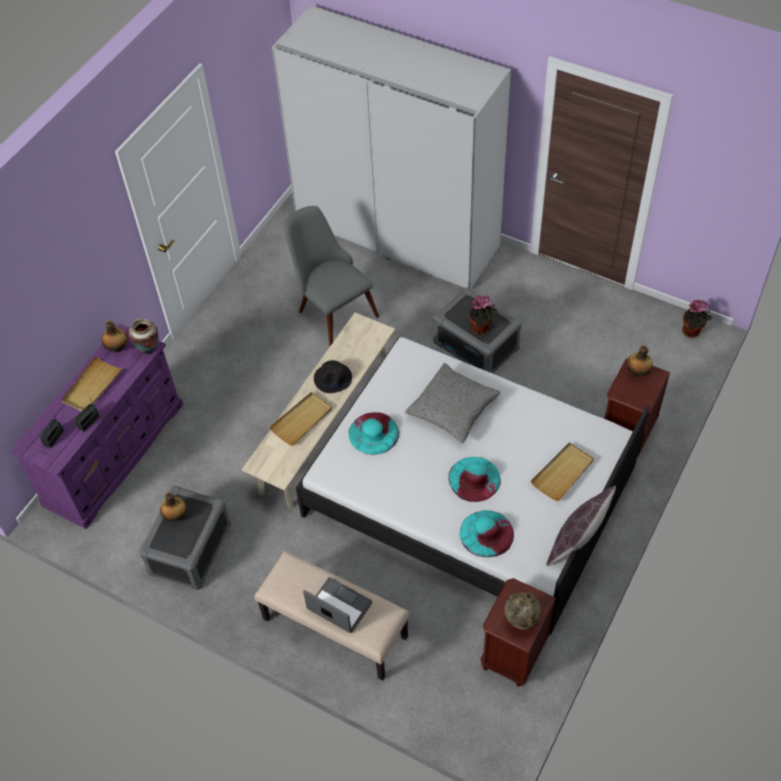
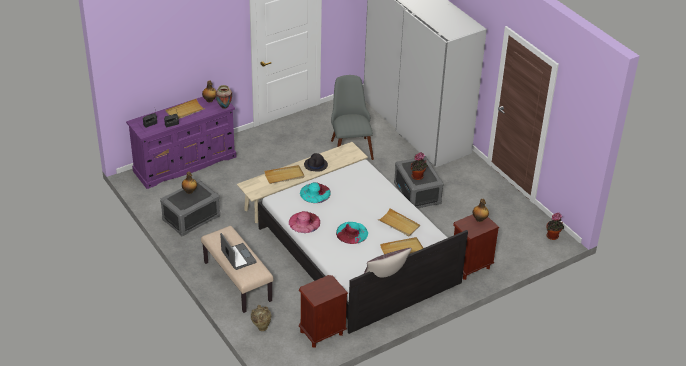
camera: 25 degrees right, 15 degrees down
grey pillow [405,363,501,443] -> none
turquoise hat [460,510,514,557] -> none
beige vase [504,593,541,630] -> beige vase moved to [251,305,272,331]
none -> pink hat [289,211,320,233]
none -> beige tray [378,208,420,236]

